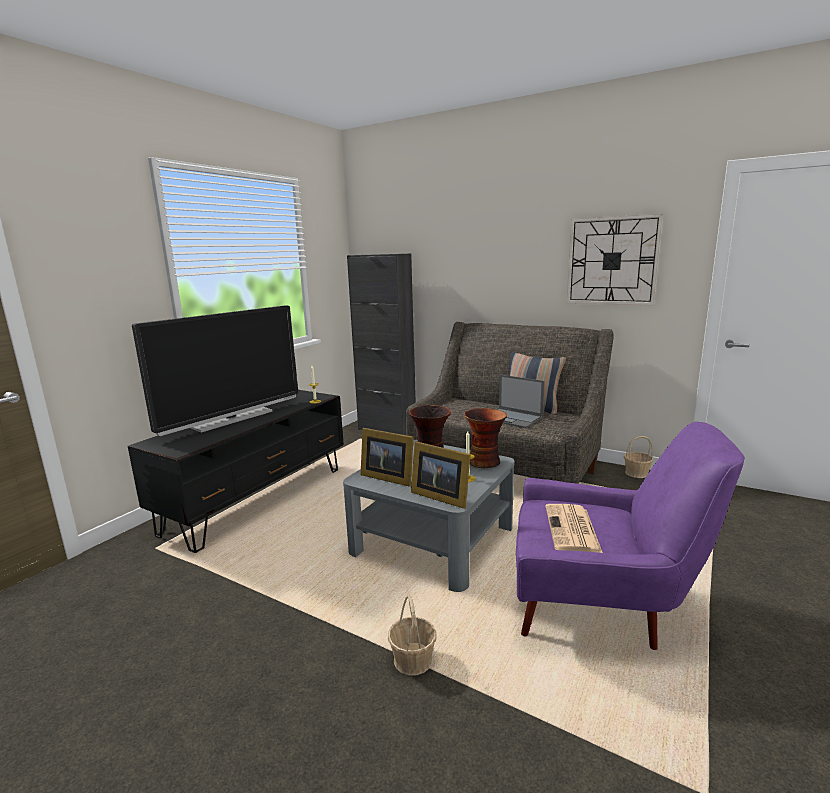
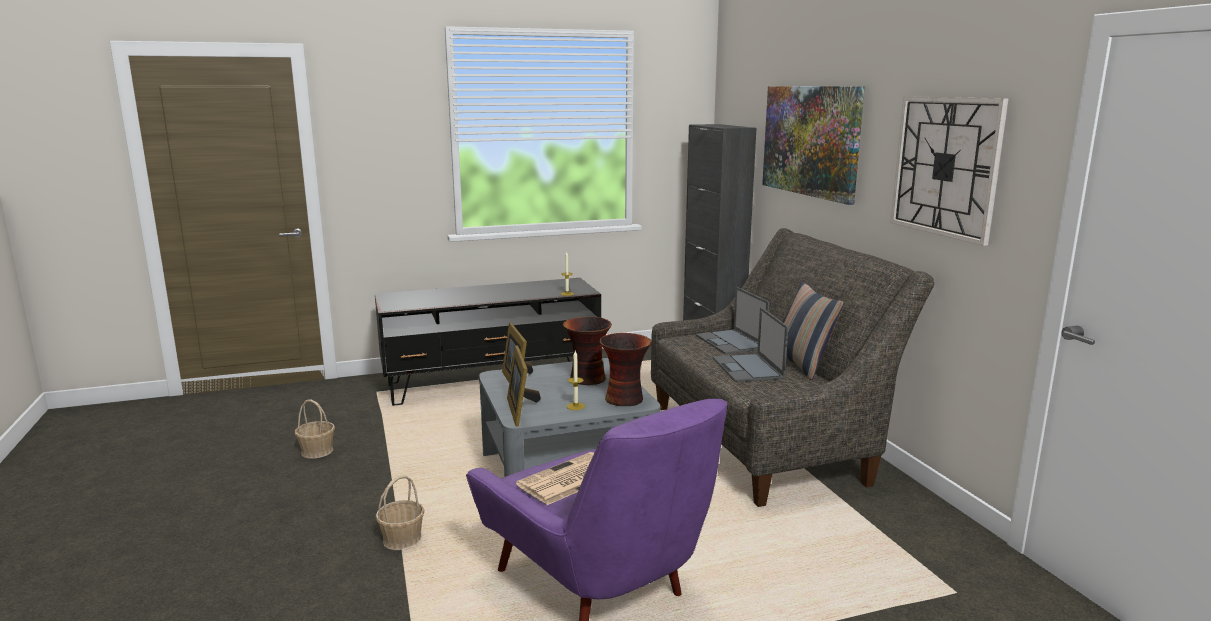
camera: 40 degrees right, 0 degrees up
television [132,306,298,436] -> none
basket [624,436,653,478] -> basket moved to [295,400,335,459]
none -> laptop [696,287,769,354]
none -> picture [762,86,865,205]

